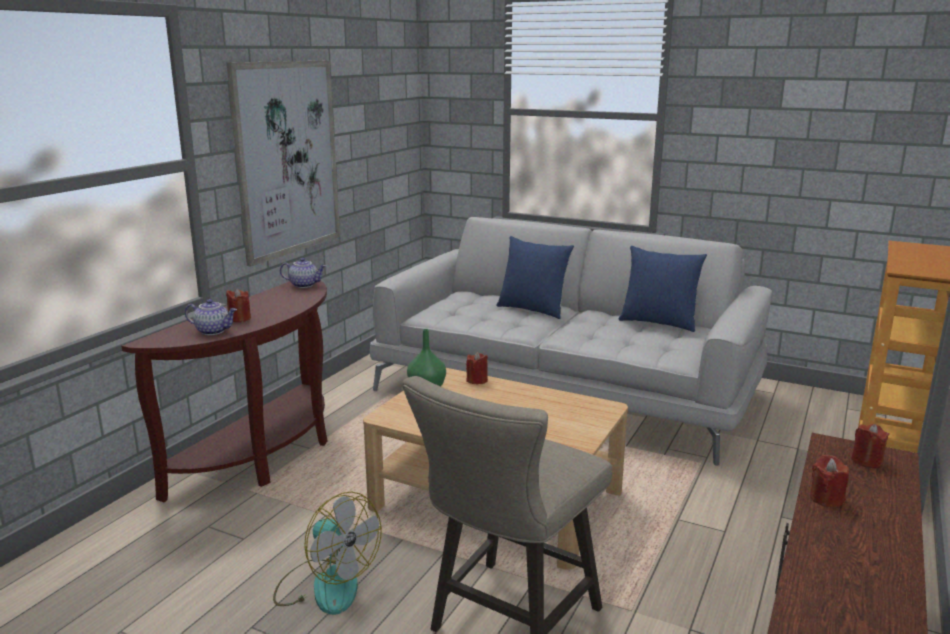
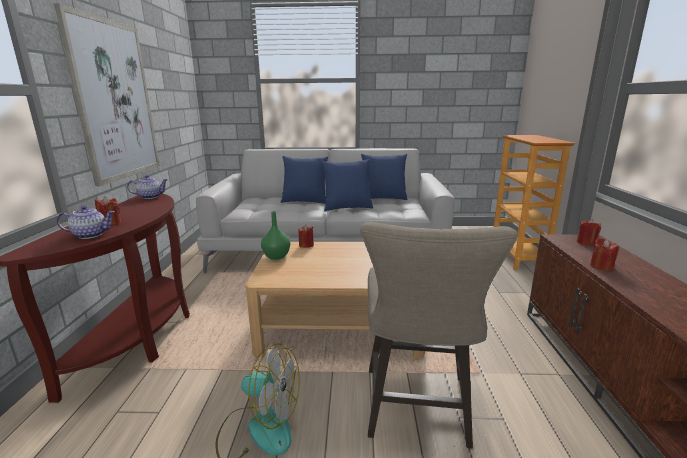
camera: 25 degrees left, 0 degrees up
none -> blue pillow [321,159,373,211]

